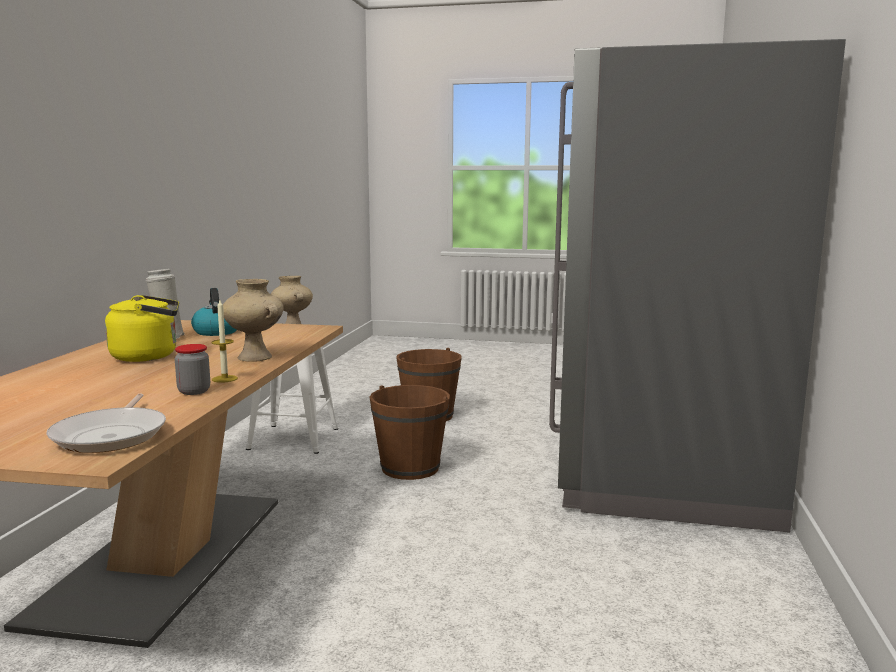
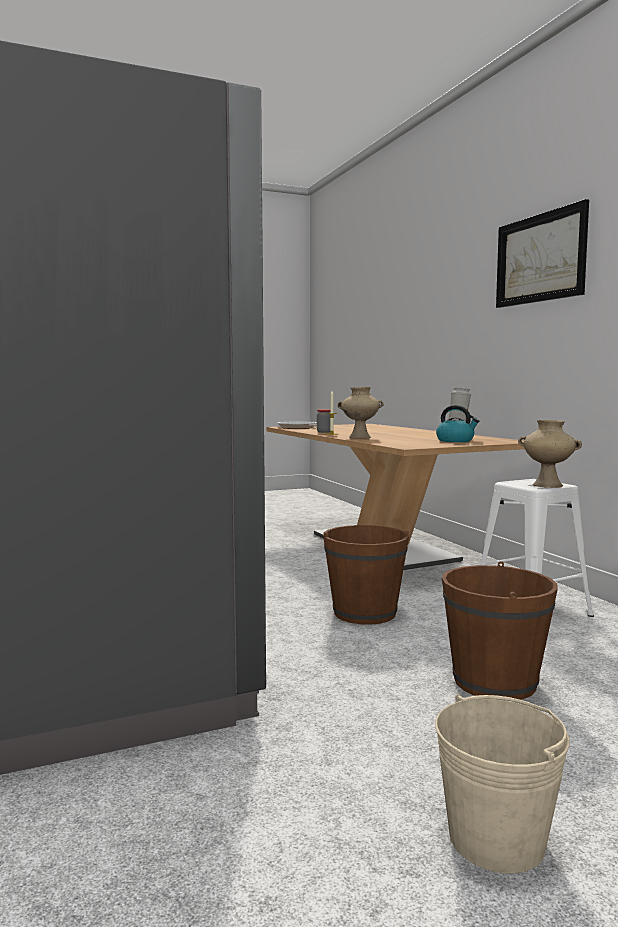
camera: 145 degrees right, 5 degrees down
yellow kettle [105,295,179,362] -> none
none -> beige bucket [435,694,570,873]
none -> picture [496,199,589,308]

